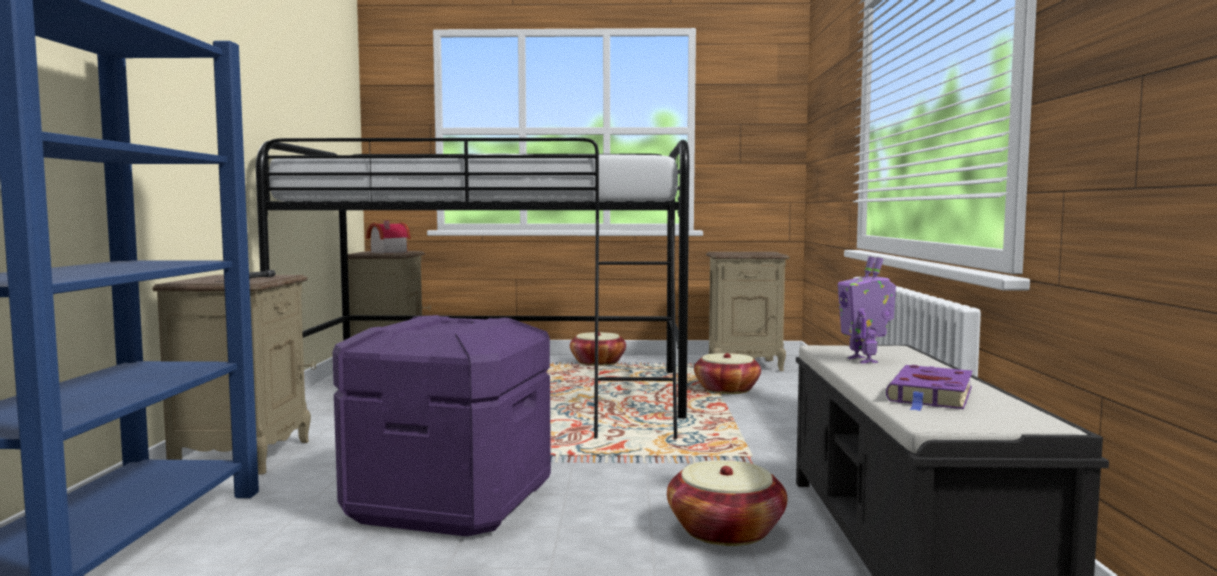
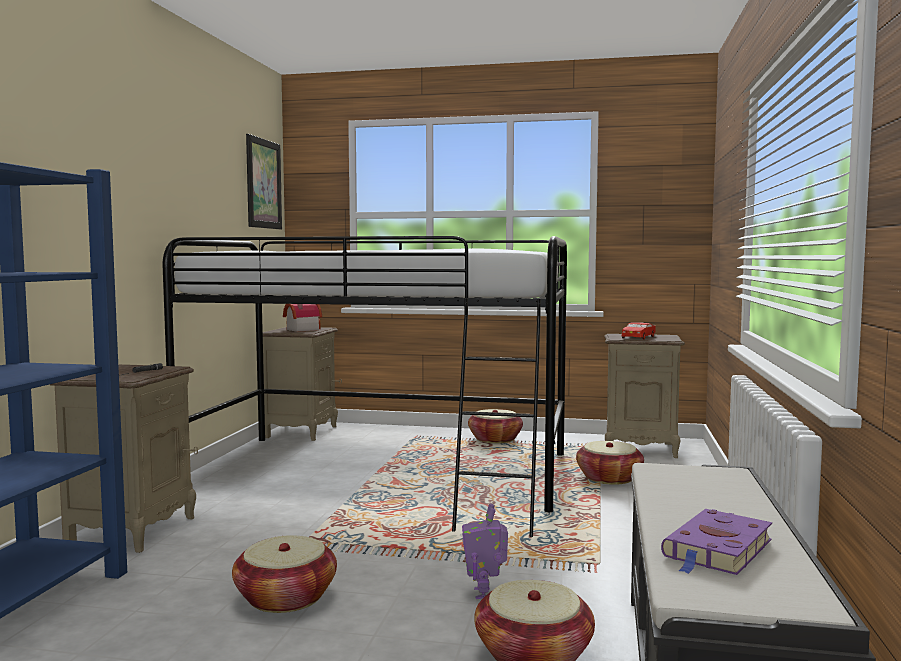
camera: 10 degrees right, 0 degrees up
purple storage box [333,315,551,536] -> basket [232,535,337,613]
toy robot [838,256,896,363] -> toy robot moved to [462,504,508,599]
none -> picture [246,134,282,229]
none -> red toy car [622,322,656,340]

